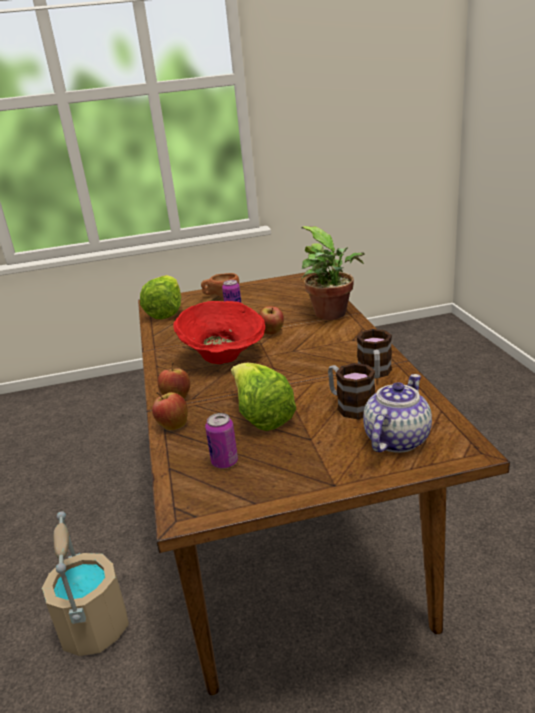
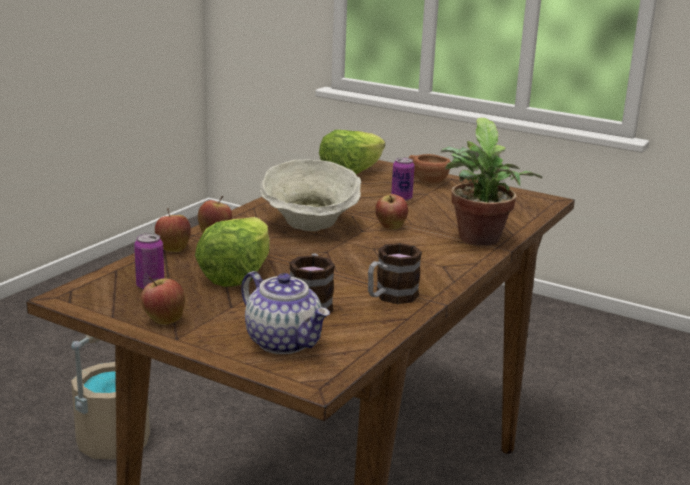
camera: 40 degrees right, 5 degrees down
red bowl [173,301,265,364] -> beige bowl [260,159,361,231]
teapot [363,374,432,453] -> teapot turned 60 degrees clockwise [241,271,330,354]
none -> apple [141,276,185,325]

